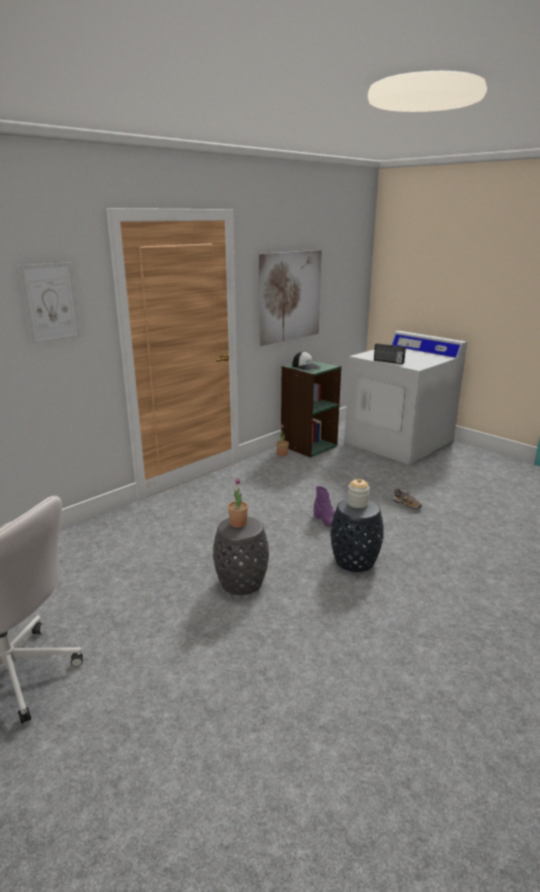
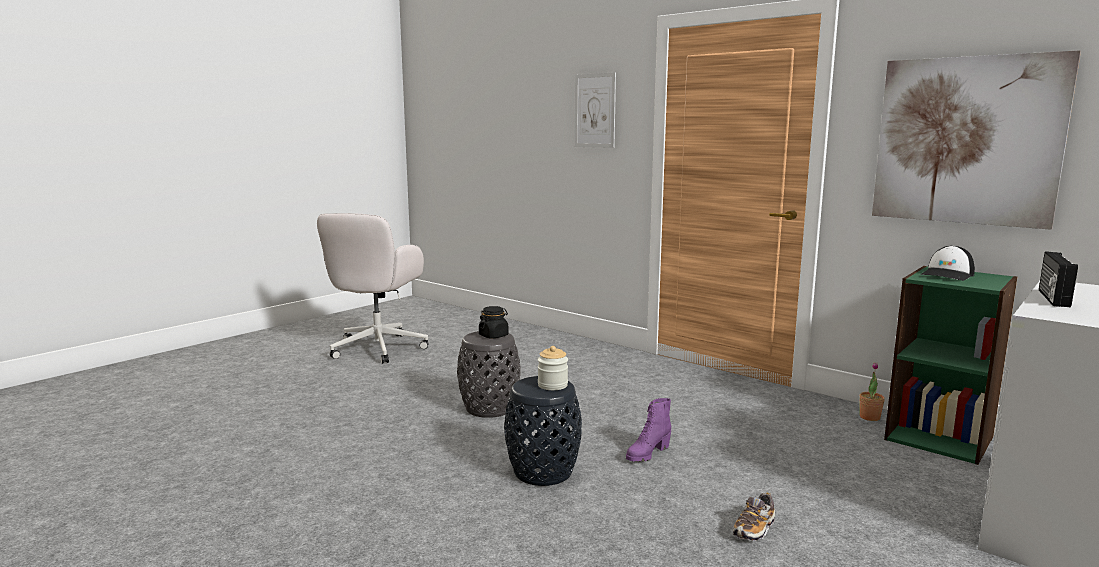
camera: 85 degrees right, 10 degrees down
potted plant [228,478,248,528] -> black jar [479,306,509,339]

